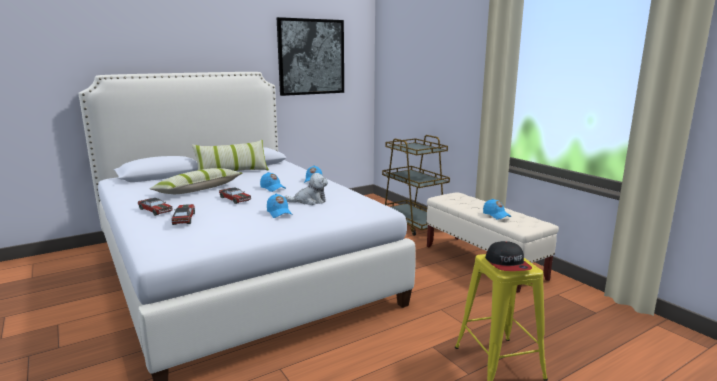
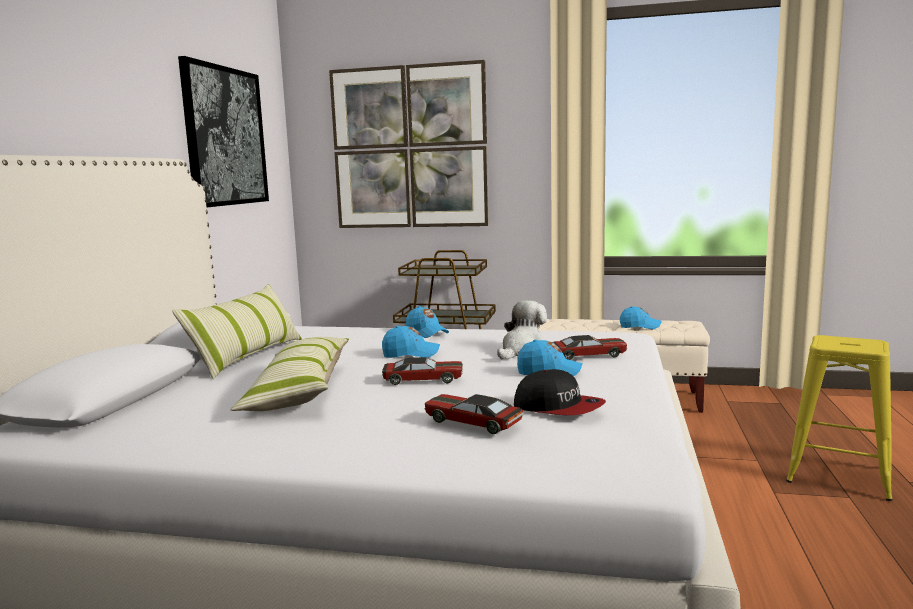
camera: 45 degrees left, 5 degrees down
toy car [138,198,173,216] -> toy car moved to [553,335,627,360]
cap [485,241,532,271] -> cap moved to [514,369,606,415]
none -> picture [329,60,489,228]

